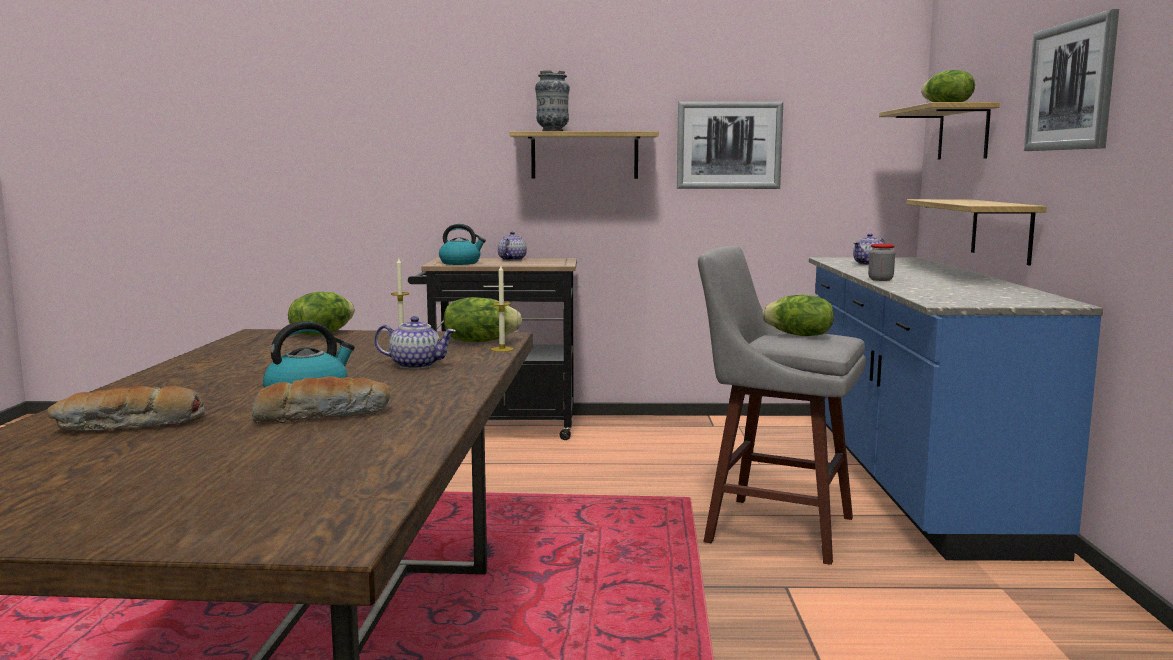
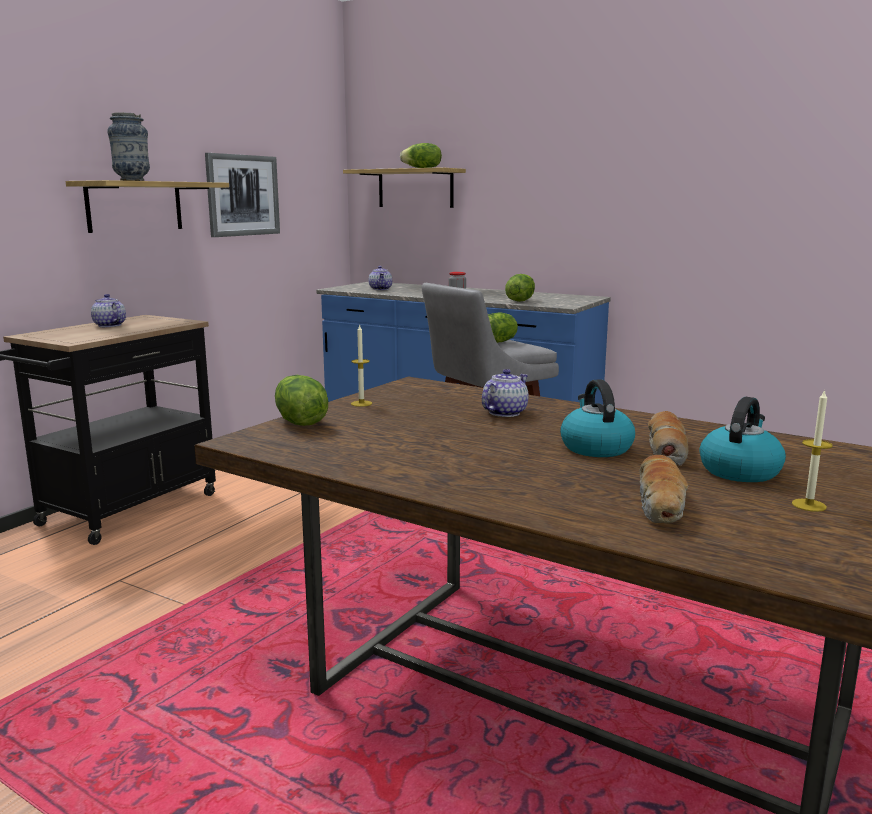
camera: 60 degrees left, 5 degrees up
kettle [439,224,486,265] -> kettle moved to [700,397,786,482]
lettuce [443,297,522,342] -> lettuce moved to [505,274,535,302]
candle [491,266,514,352] -> candle moved to [792,389,833,512]
shelf [906,199,1047,265] -> none
picture [1024,9,1119,151] -> none

